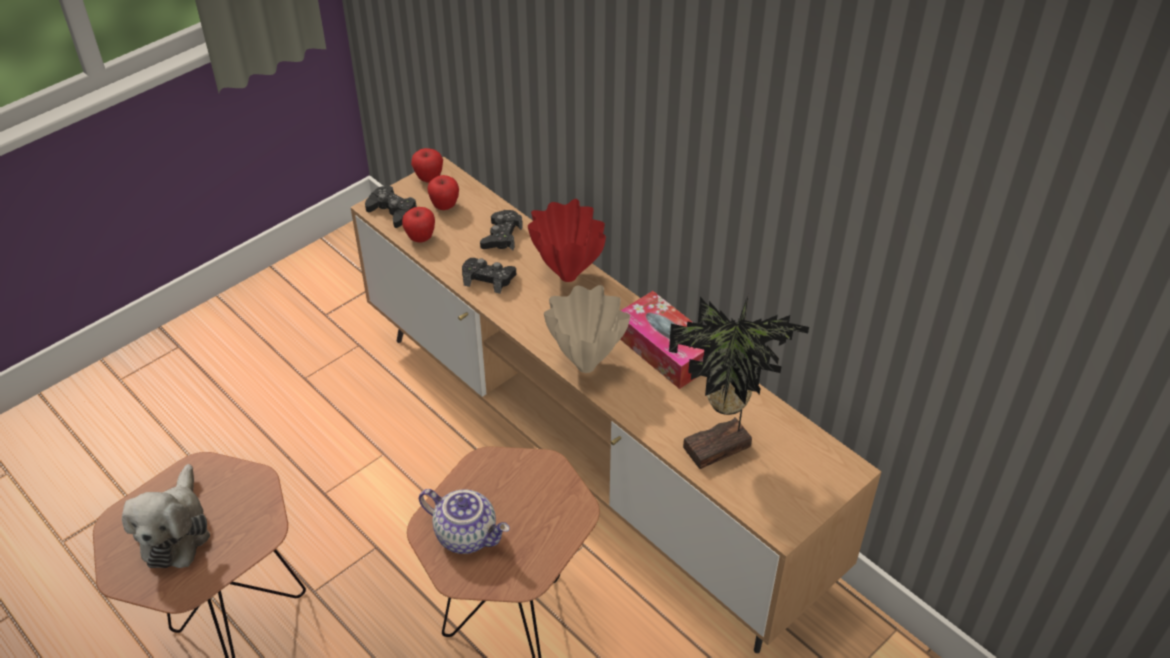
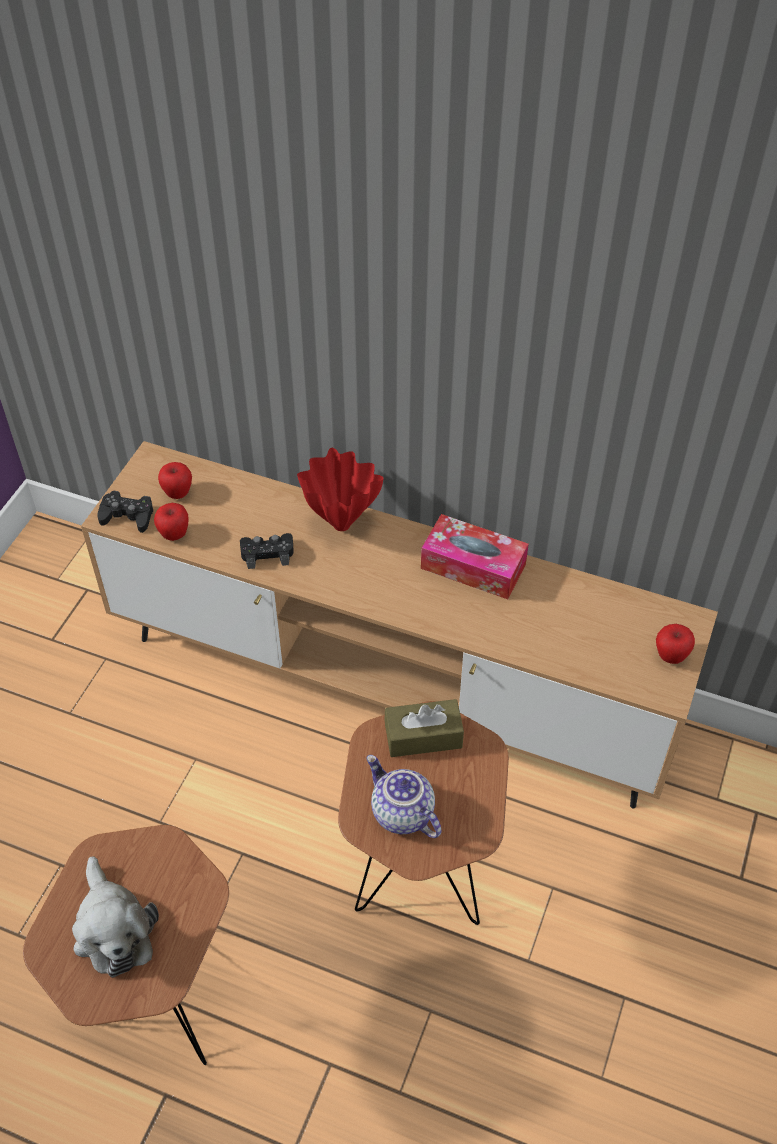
camera: 25 degrees left, 5 degrees up
apple [411,148,443,183] -> apple moved to [656,624,695,664]
teapot [419,489,510,554] -> teapot turned 135 degrees counterclockwise [366,755,442,838]
black game controller [480,210,523,251] -> none
beige vase [544,285,630,373] -> none
potted plant [669,294,809,469] -> none
none -> brown tissue box [384,699,464,757]

